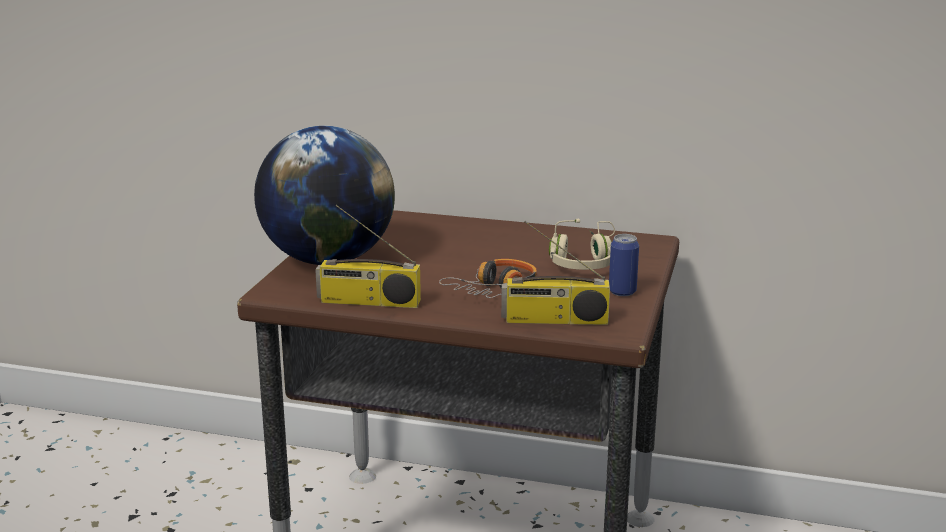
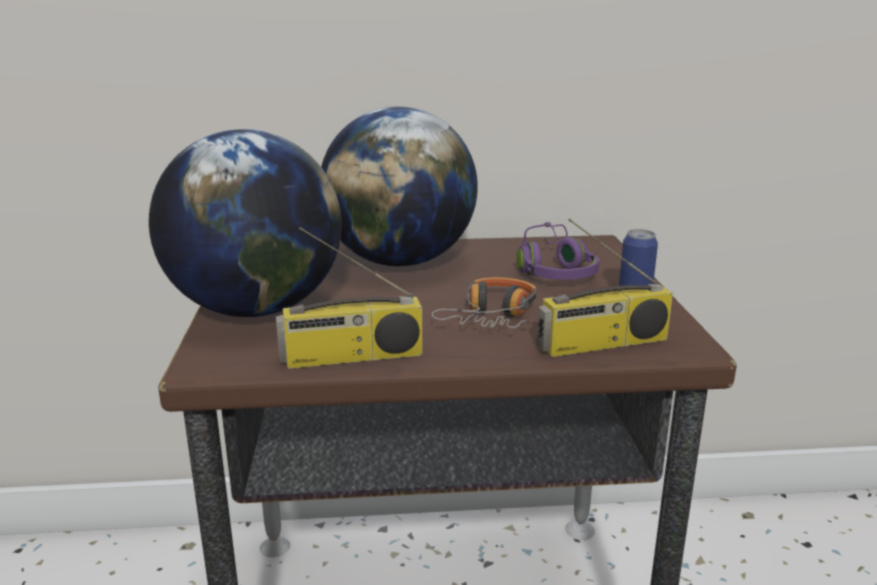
camera: 20 degrees left, 0 degrees up
beige headphones [549,219,615,270] -> purple headphones [517,222,599,280]
none -> globe [321,107,478,266]

